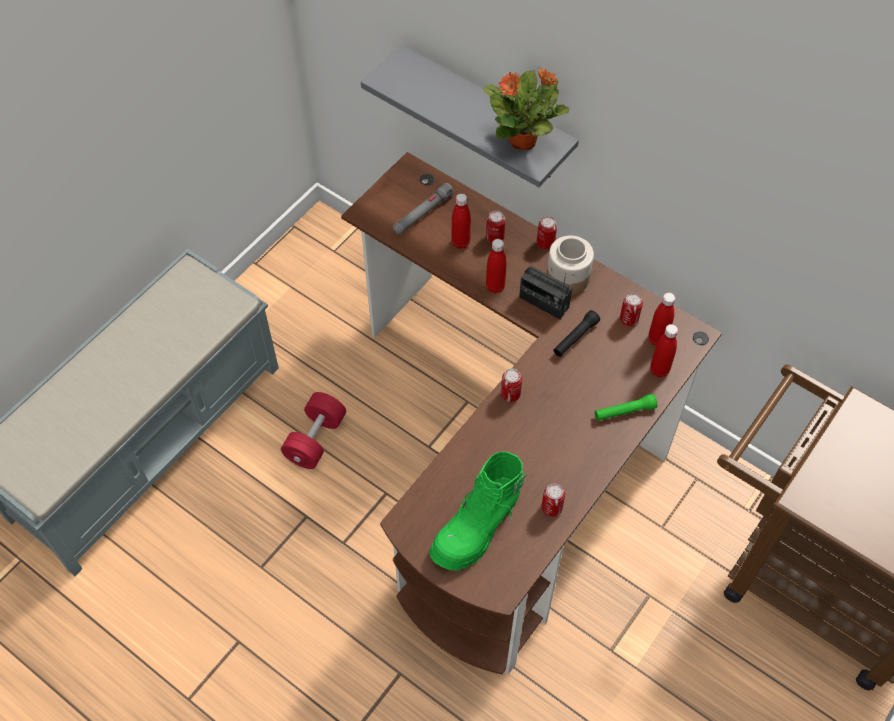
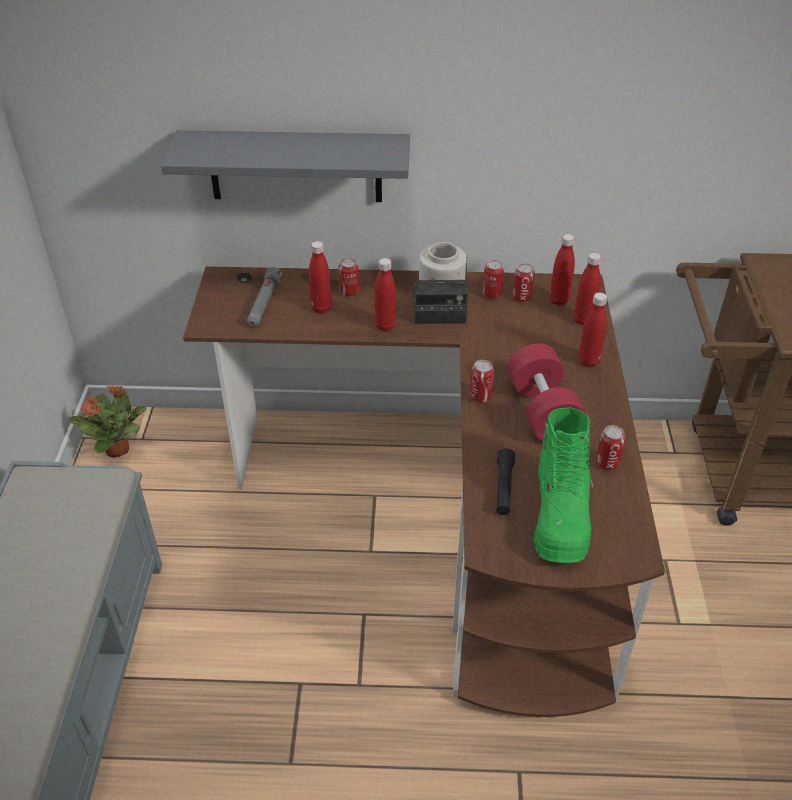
camera: 35 degrees left, 15 degrees down
red dumbbell [281,392,346,469] -> red dumbbell moved to [508,343,586,441]
potted plant [483,67,569,150] -> potted plant moved to [69,385,146,458]
can [537,216,557,249] -> can moved to [482,260,504,299]
black flashlight [553,310,600,357] -> black flashlight moved to [496,448,515,515]
green flashlight [595,394,658,421] -> red bottle [578,292,607,367]

